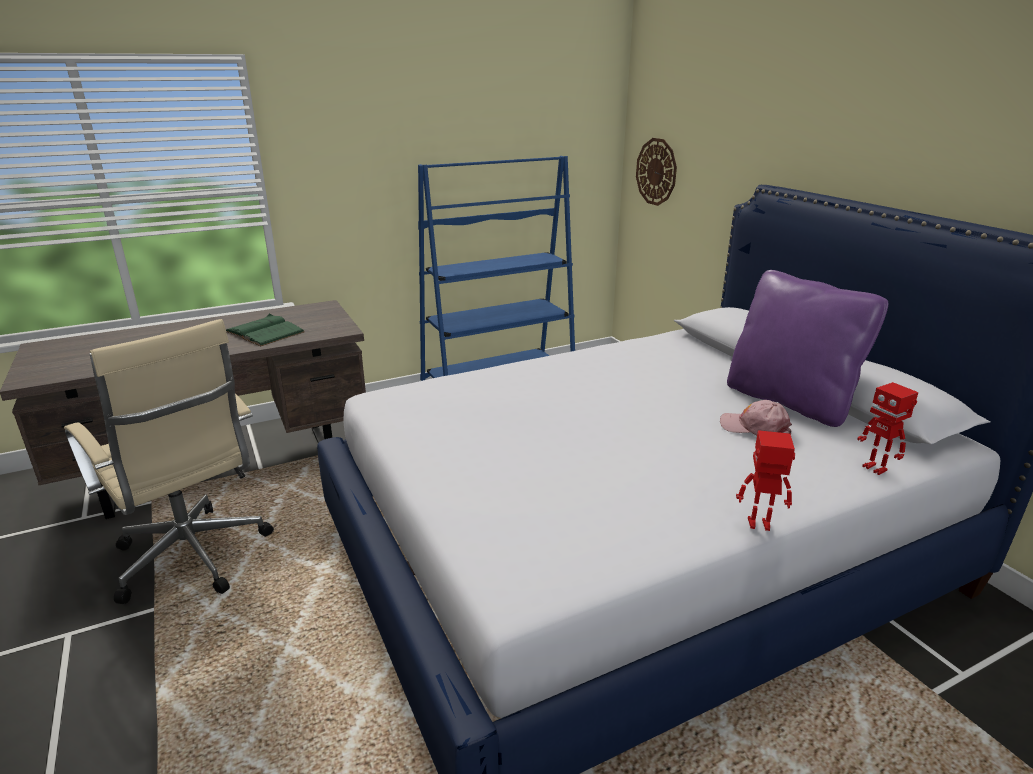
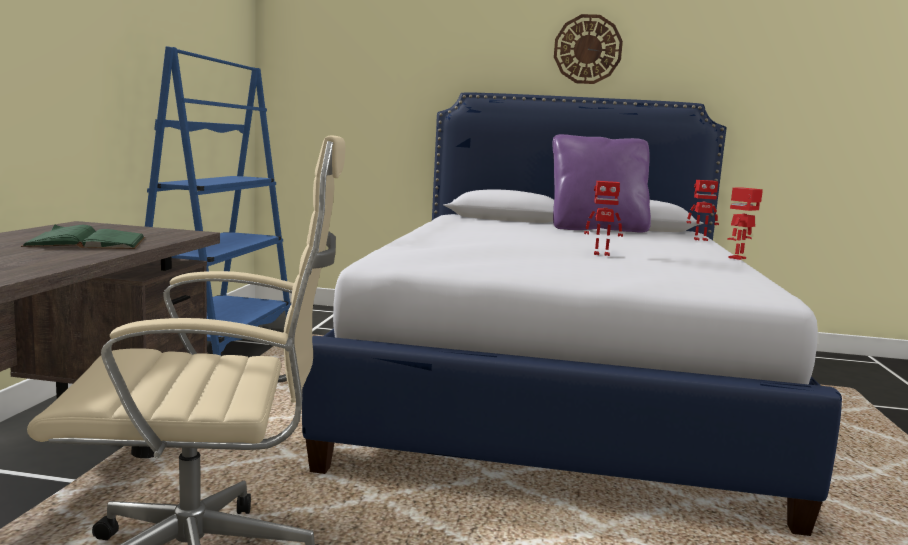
camera: 55 degrees left, 15 degrees down
wall clock [636,138,677,206] -> wall clock moved to [554,14,623,84]
pink cap [720,400,792,436] -> none
none -> toy robot [584,181,623,256]

